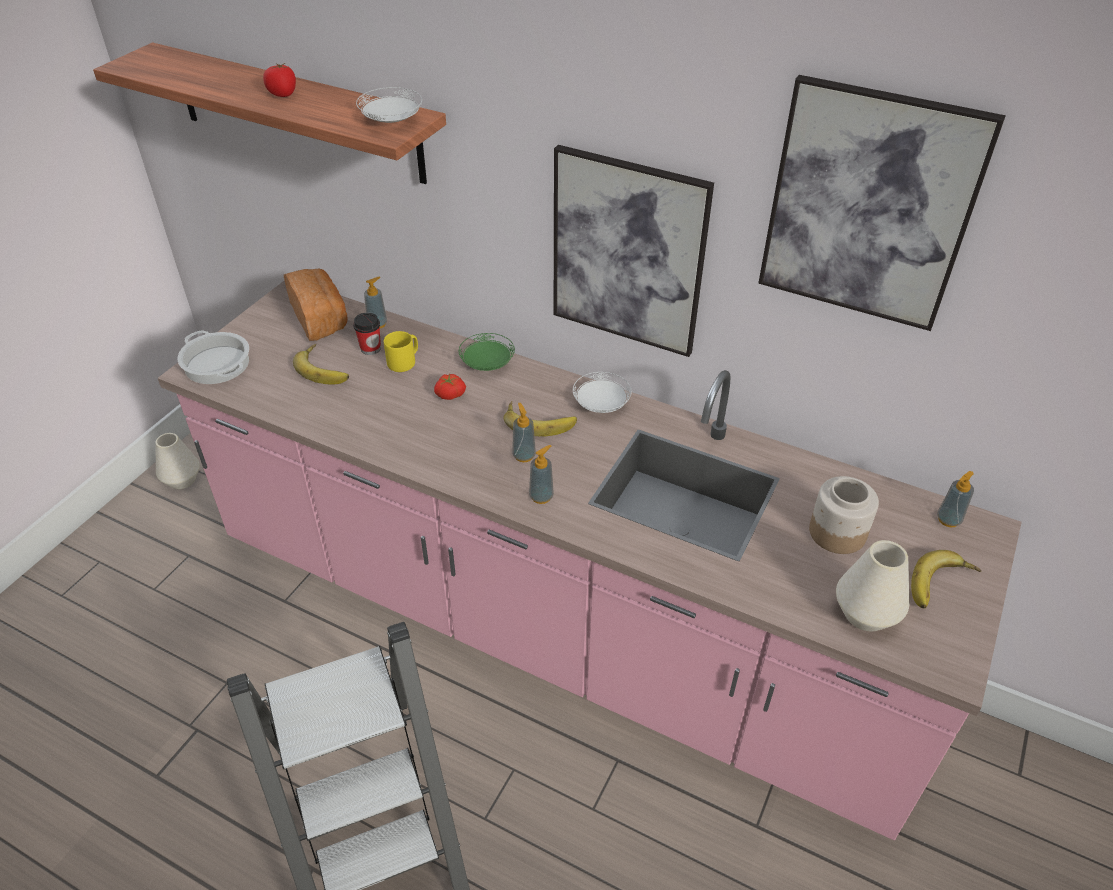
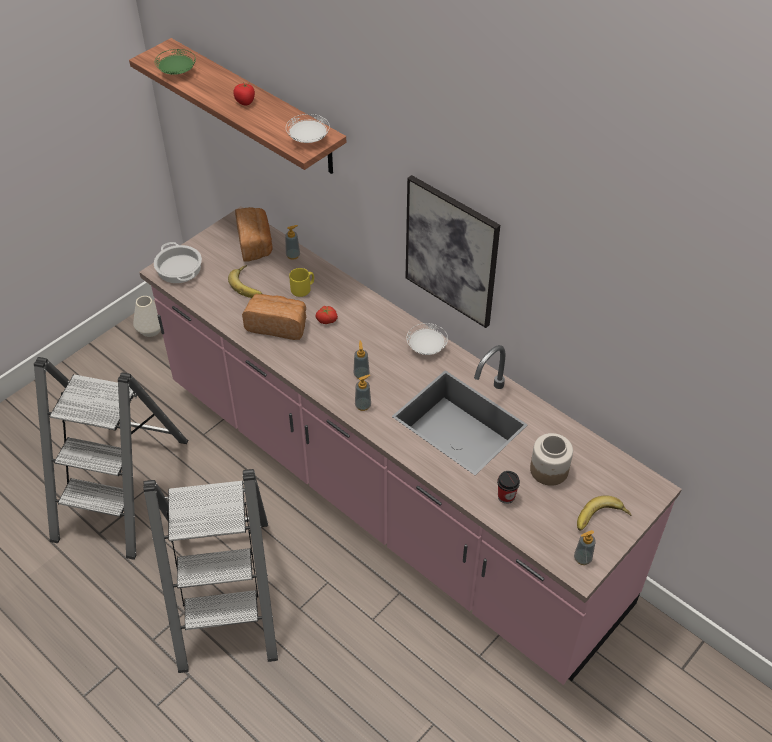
camera: 15 degrees right, 5 degrees up
cup [353,313,381,355] -> cup moved to [497,471,520,504]
green plate [459,333,515,371] -> green plate moved to [155,49,196,75]
banana [504,401,577,437] -> none
picture [758,75,1006,331] -> none
white vase [836,540,909,631] -> none
soap dispenser [937,471,974,527] -> soap dispenser moved to [574,530,596,565]
none -> grey step ladder [34,357,188,560]
none -> bread [242,294,306,340]

